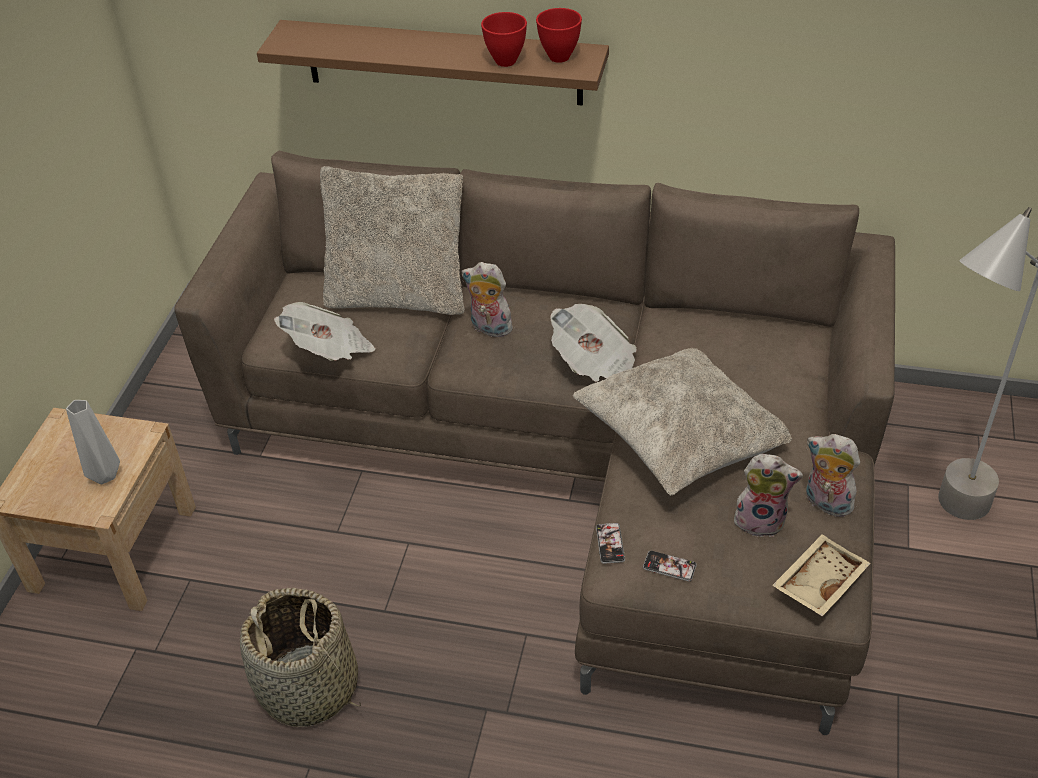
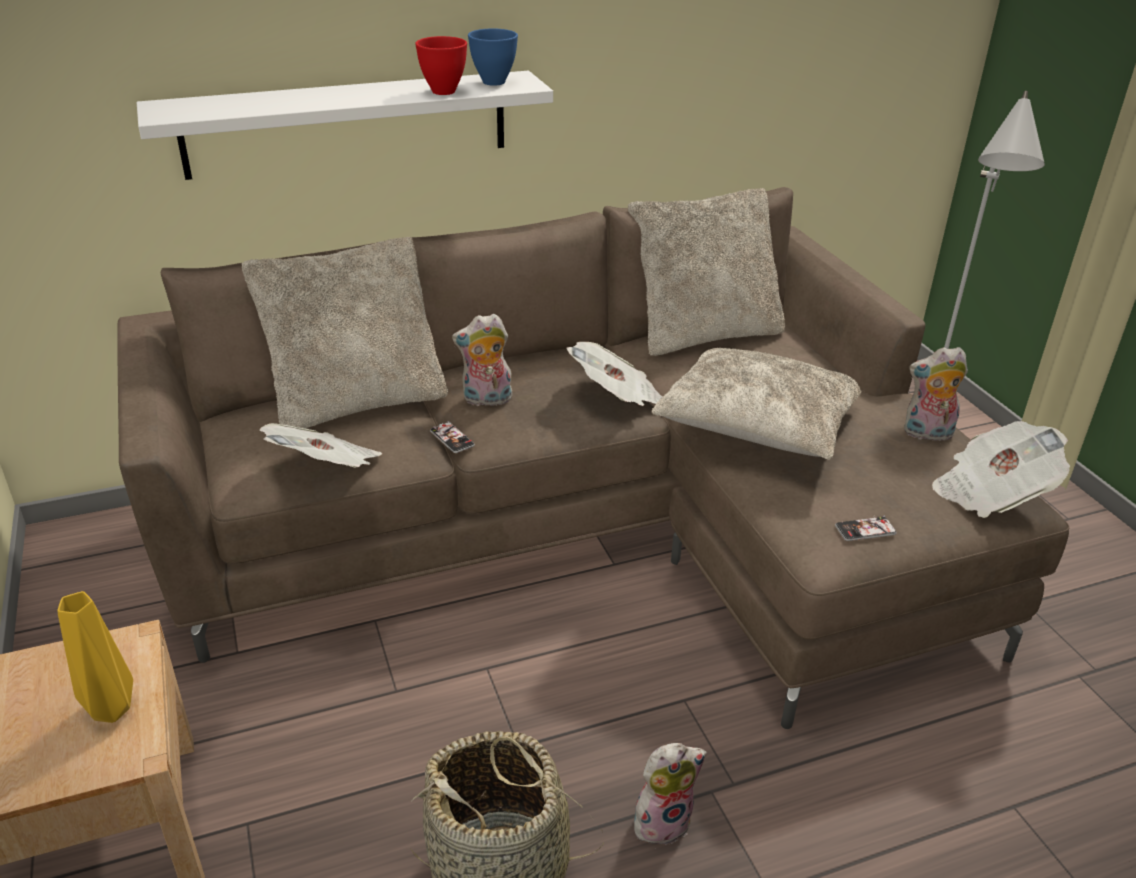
camera: 35 degrees left, 10 degrees down
grey vase [66,400,120,484] -> yellow vase [57,591,133,723]
brown shelf [257,20,609,106] -> white shelf [137,71,553,180]
red bowl [536,8,582,63] -> blue bowl [468,29,518,86]
phone [596,523,625,564] -> phone moved to [430,421,475,453]
plush toy [734,454,803,537] -> plush toy moved to [634,743,707,845]
beige tray [772,534,871,616] -> newspaper [932,421,1070,518]
none -> beige pillow [628,188,785,356]

